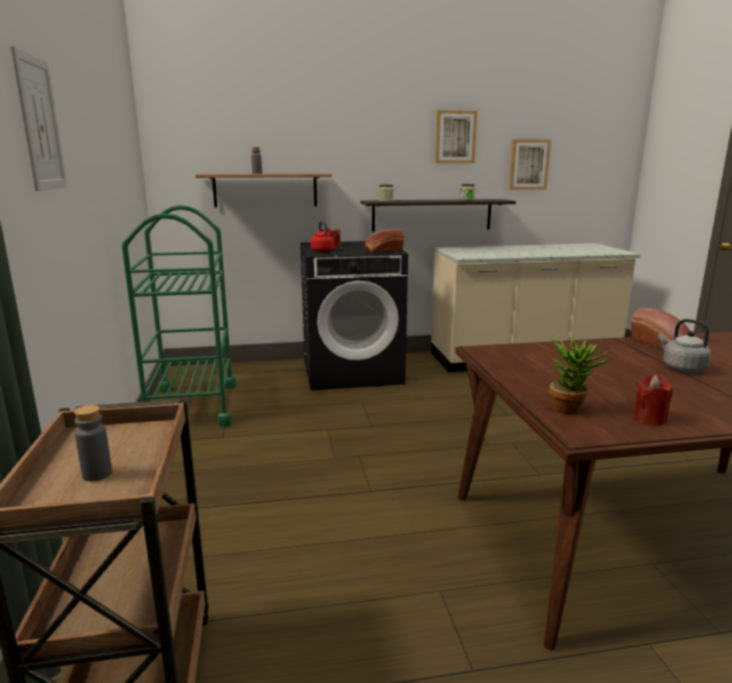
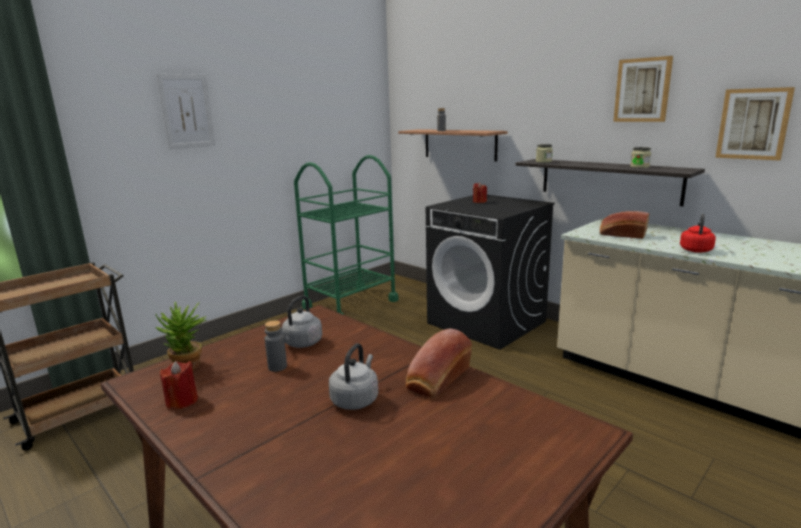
camera: 55 degrees right, 0 degrees up
grey bottle [74,405,112,481] -> grey bottle moved to [265,320,287,372]
red kettle [311,222,334,252] -> red kettle moved to [680,213,716,253]
bread [365,229,404,253] -> bread moved to [600,211,649,239]
none -> grey kettle [281,295,322,348]

